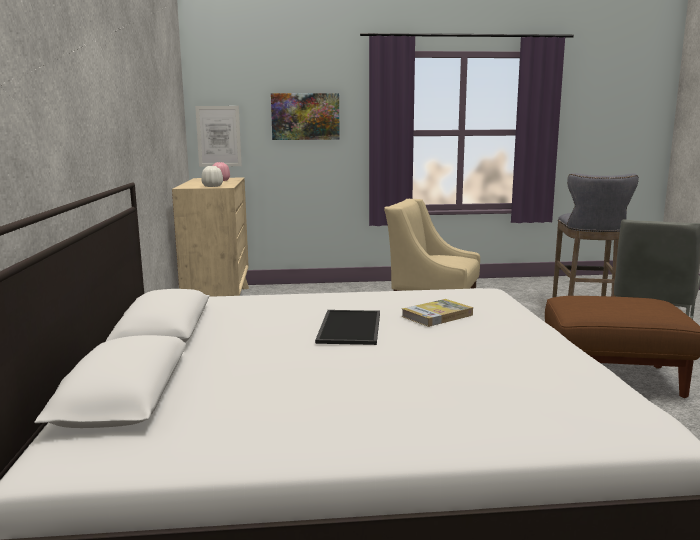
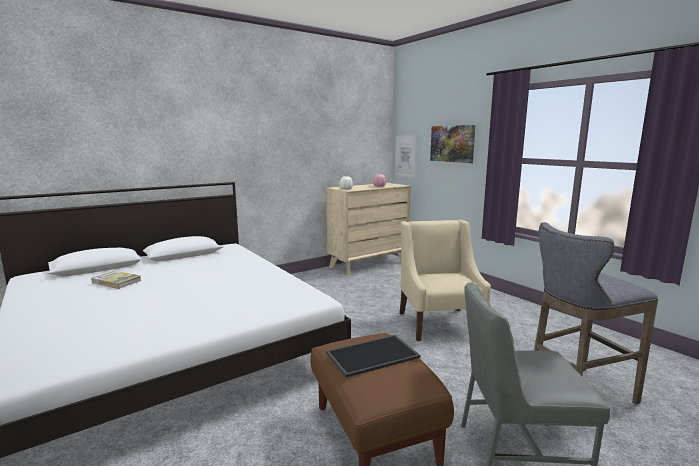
camera: 60 degrees right, 0 degrees up
tray [315,310,380,345] -> tray moved to [326,335,421,378]
book [401,299,473,327] -> book moved to [91,271,141,289]

